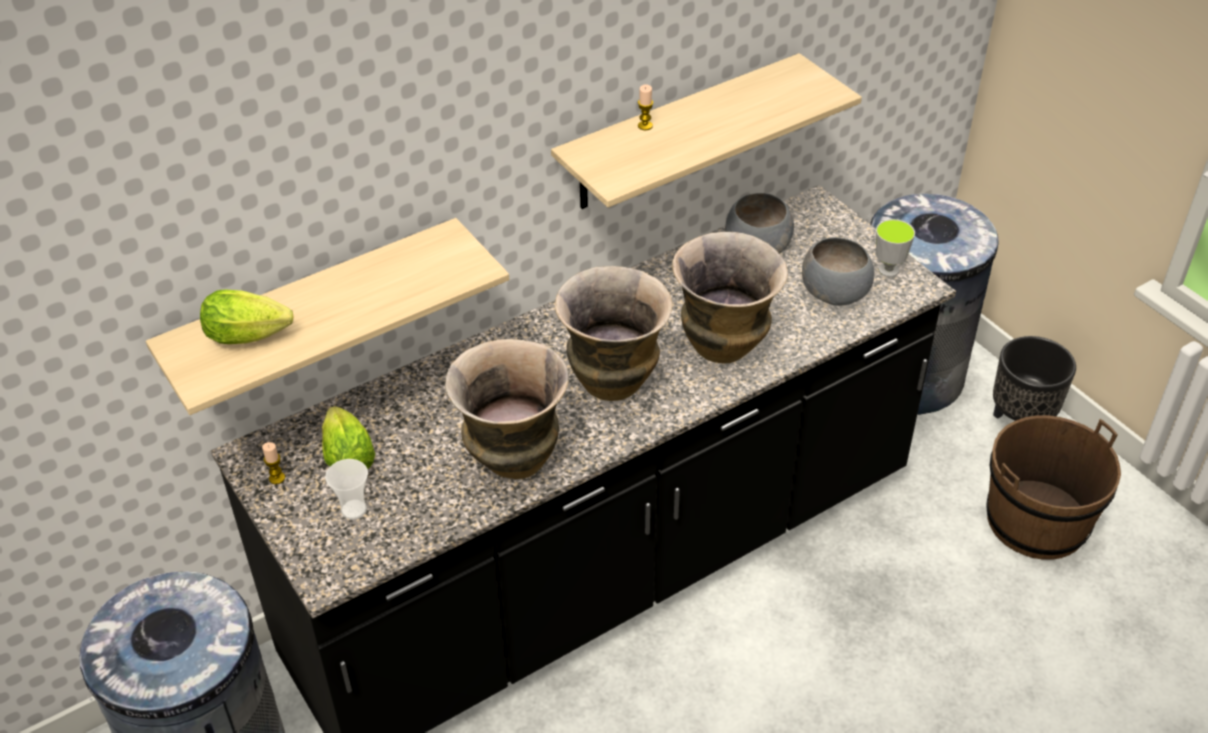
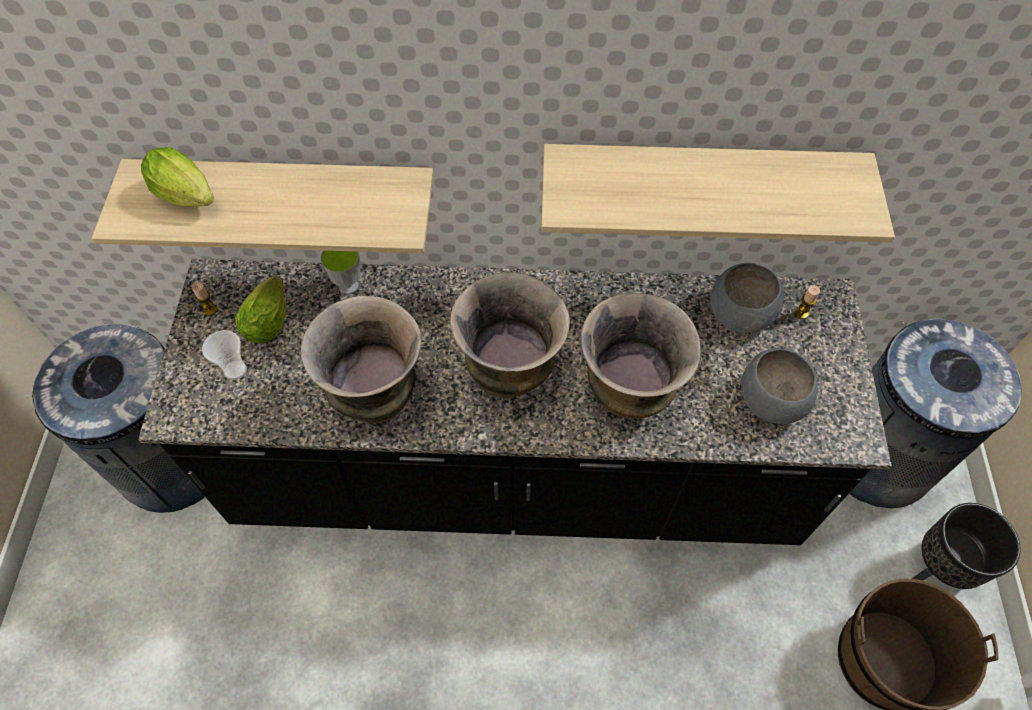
camera: 35 degrees right, 15 degrees up
candle [638,84,653,130] -> candle moved to [795,285,820,319]
cup [876,219,915,277] -> cup moved to [320,251,361,294]

